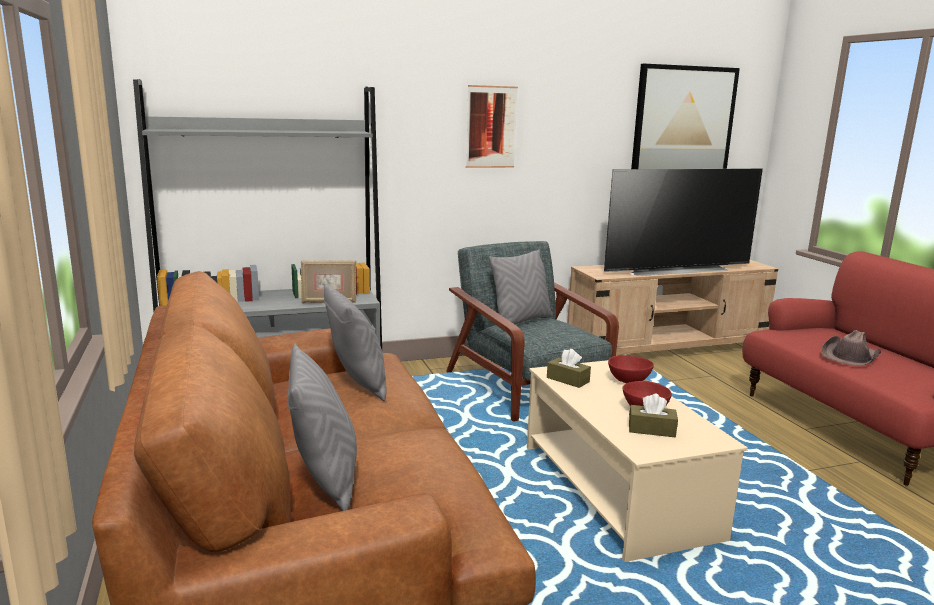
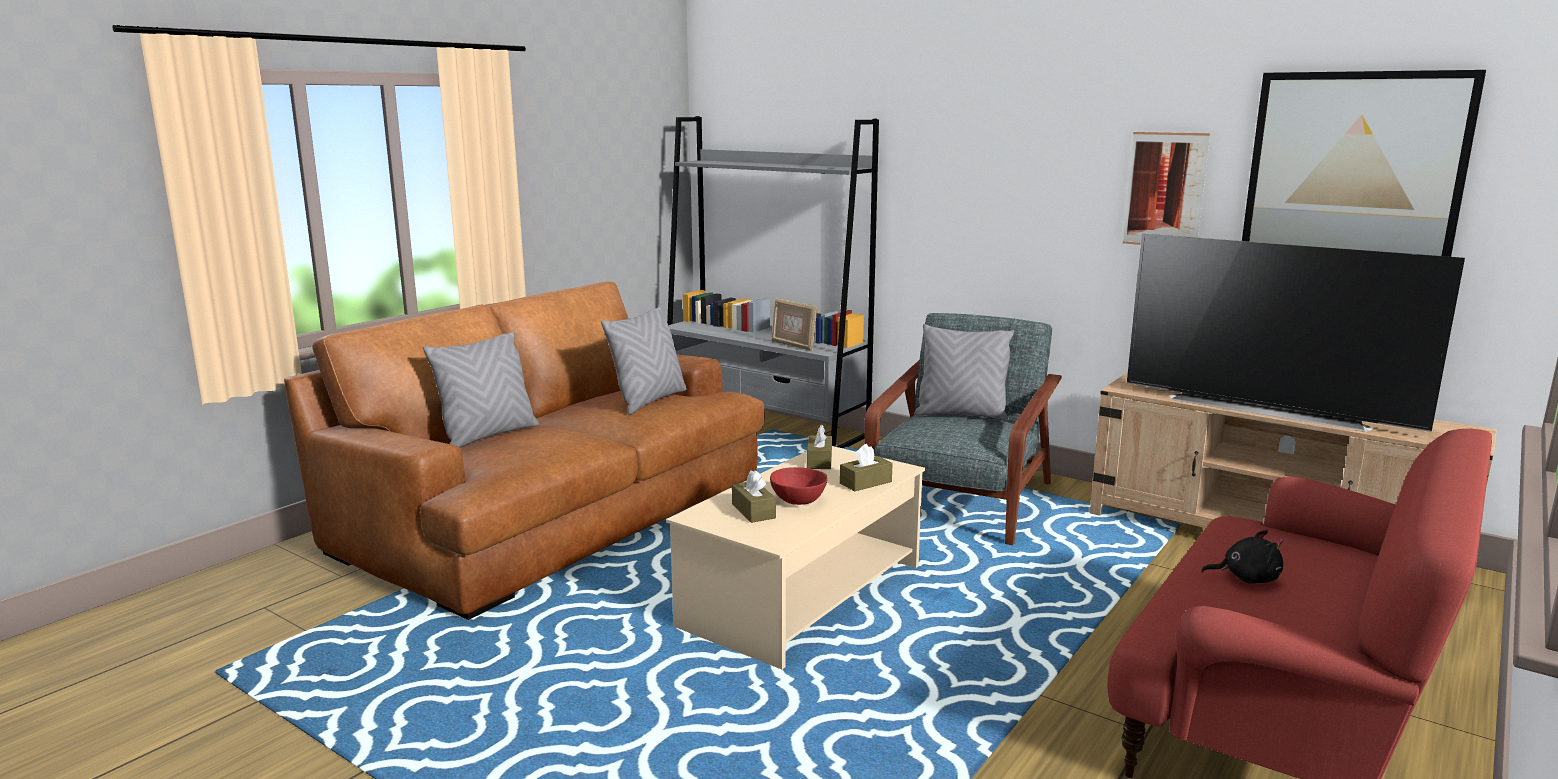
camera: 55 degrees right, 0 degrees up
picture [466,85,518,168] -> picture moved to [1123,132,1210,245]
red bowl [608,356,654,383] -> brown tissue box [840,444,893,491]
brown hat [821,330,881,365] -> black plush toy [1201,530,1283,584]

